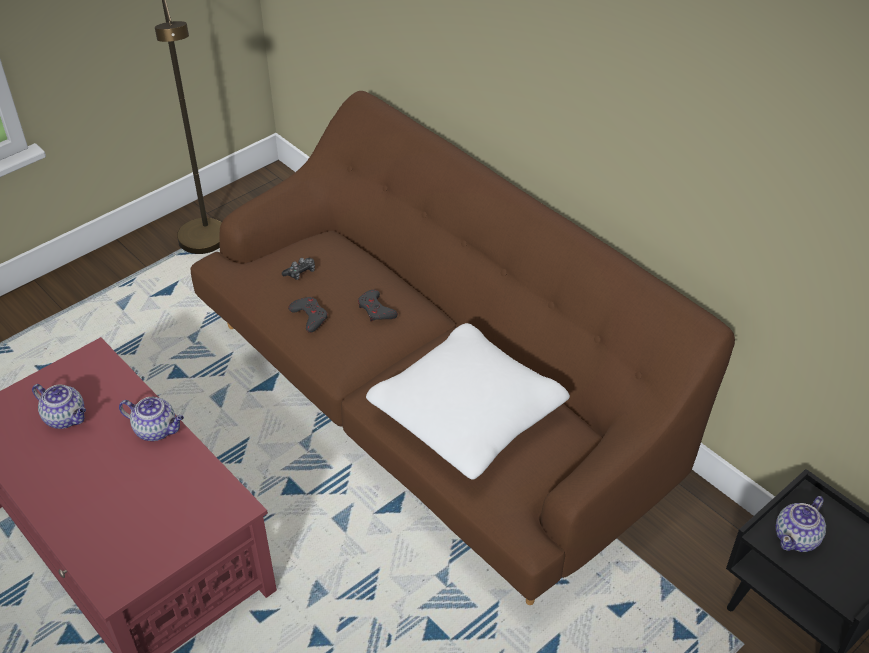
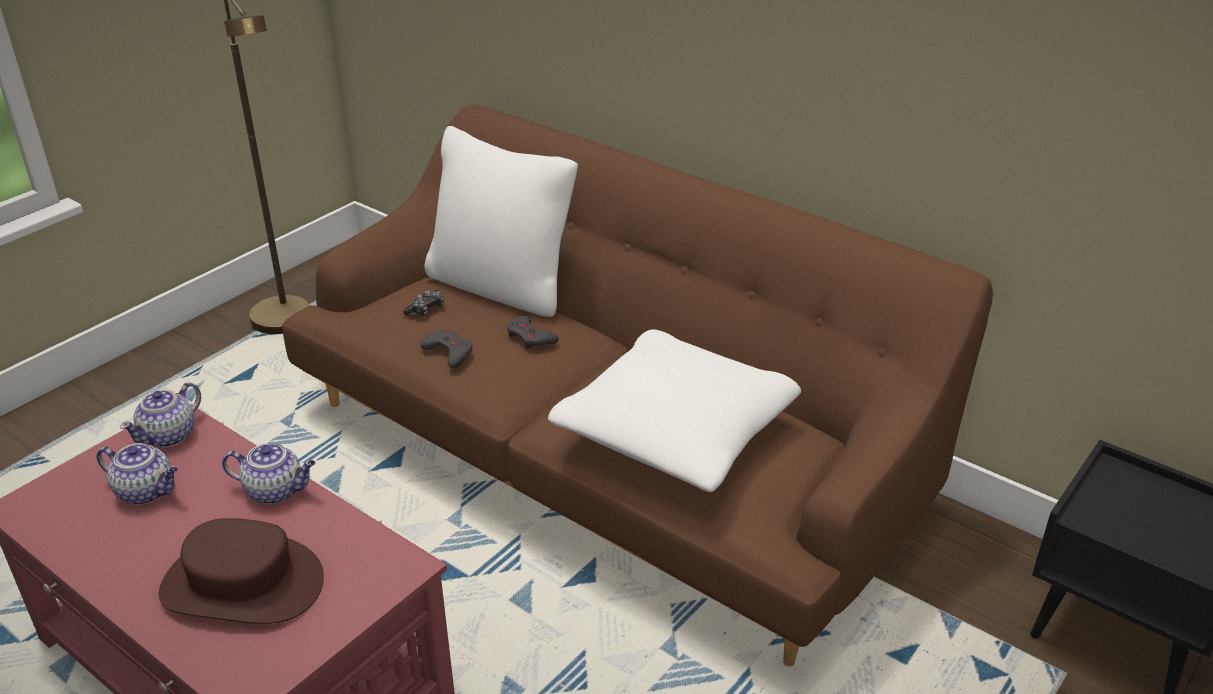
camera: 10 degrees left, 10 degrees down
teapot [775,496,826,552] -> teapot moved to [120,382,201,448]
none -> brown hat [158,518,324,624]
none -> white pillow [424,126,578,317]

